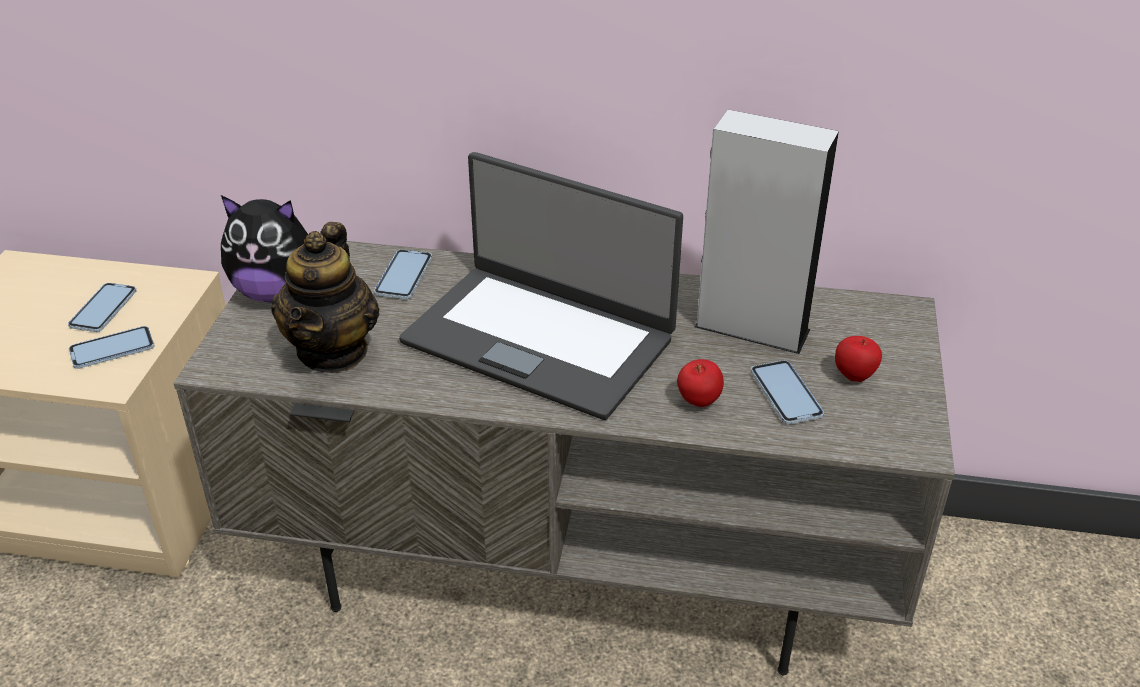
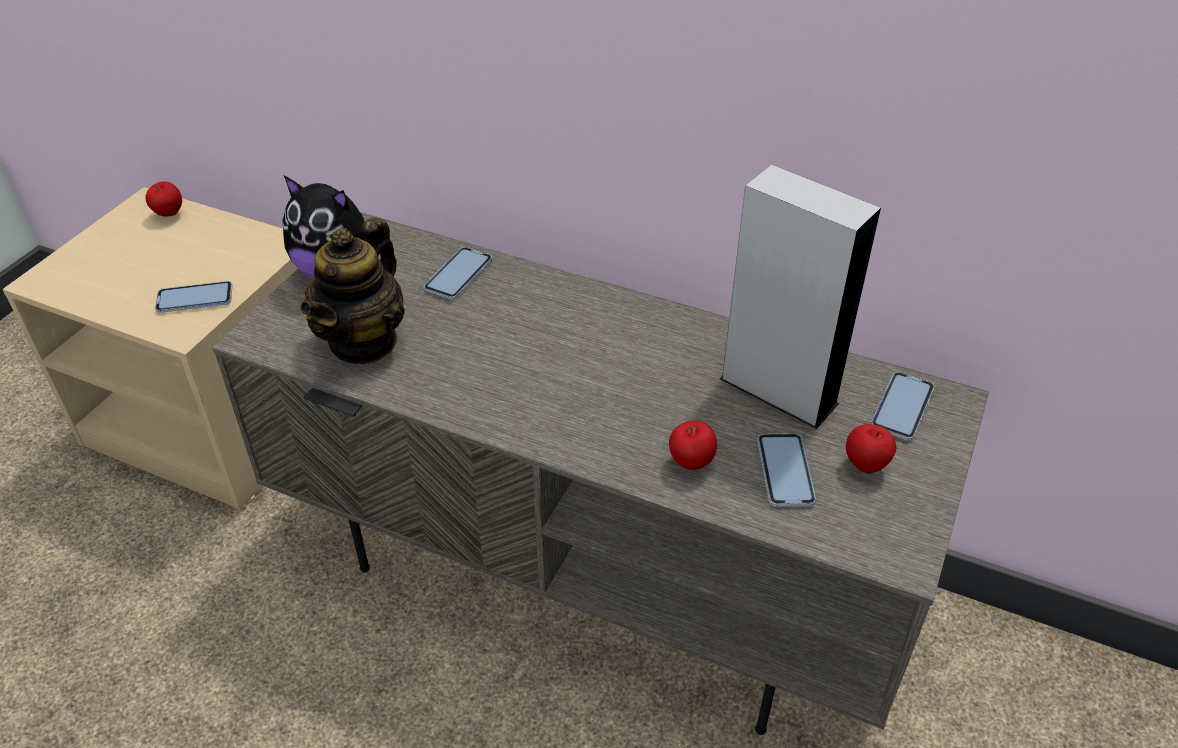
camera: 15 degrees right, 5 degrees up
phone [68,283,137,332] -> phone moved to [871,372,935,441]
laptop [399,152,683,420] -> none
none -> apple [145,181,182,216]

